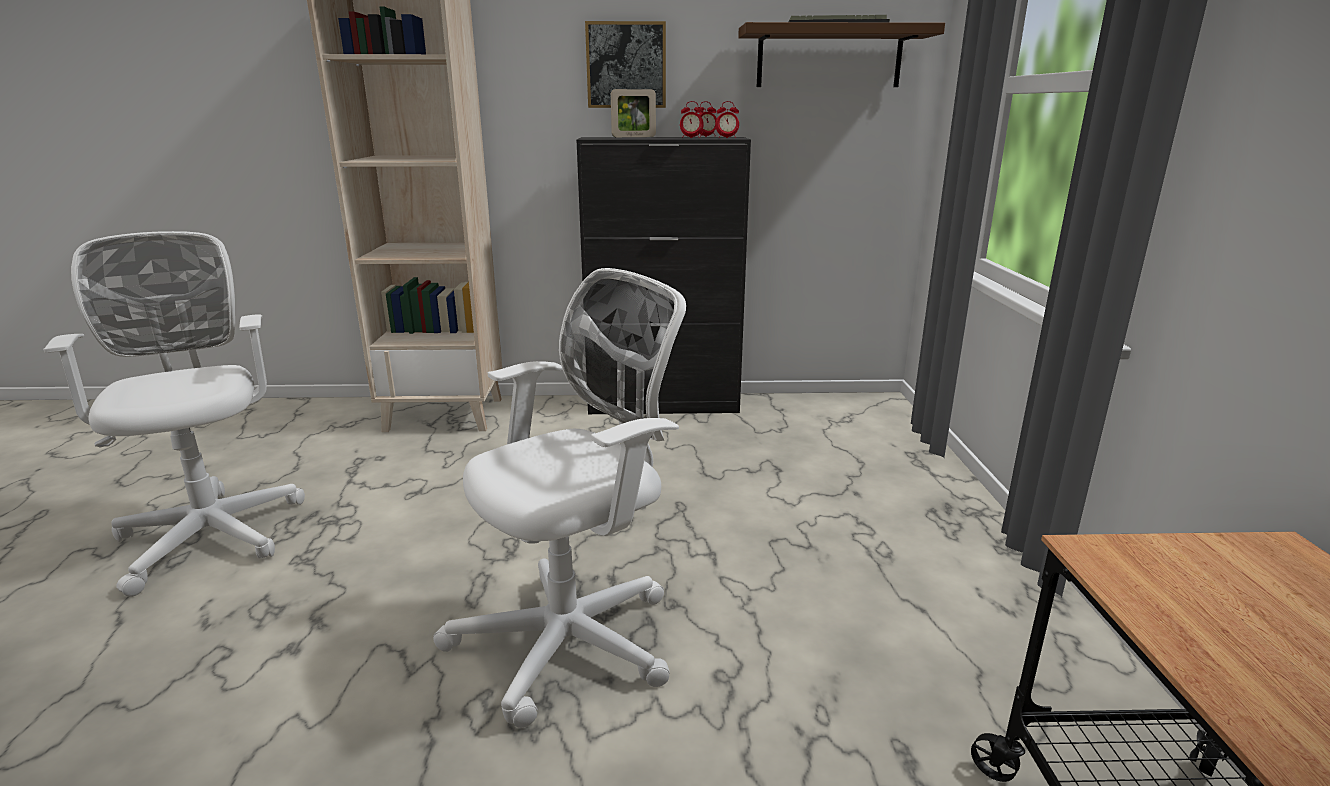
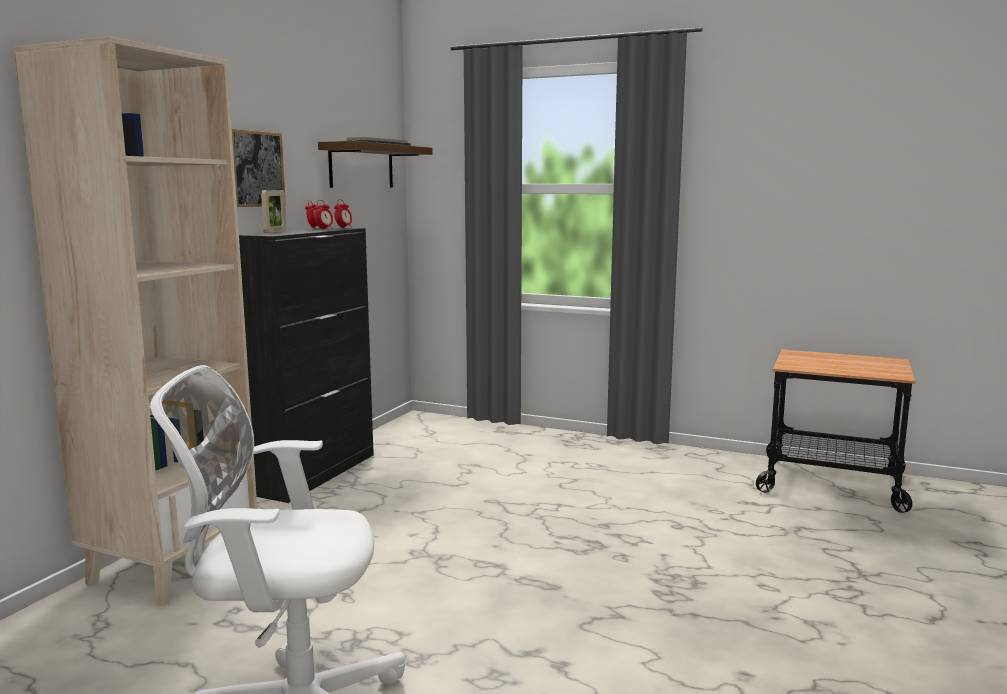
camera: 65 degrees left, 10 degrees down
white office chair [433,268,686,728] -> none

